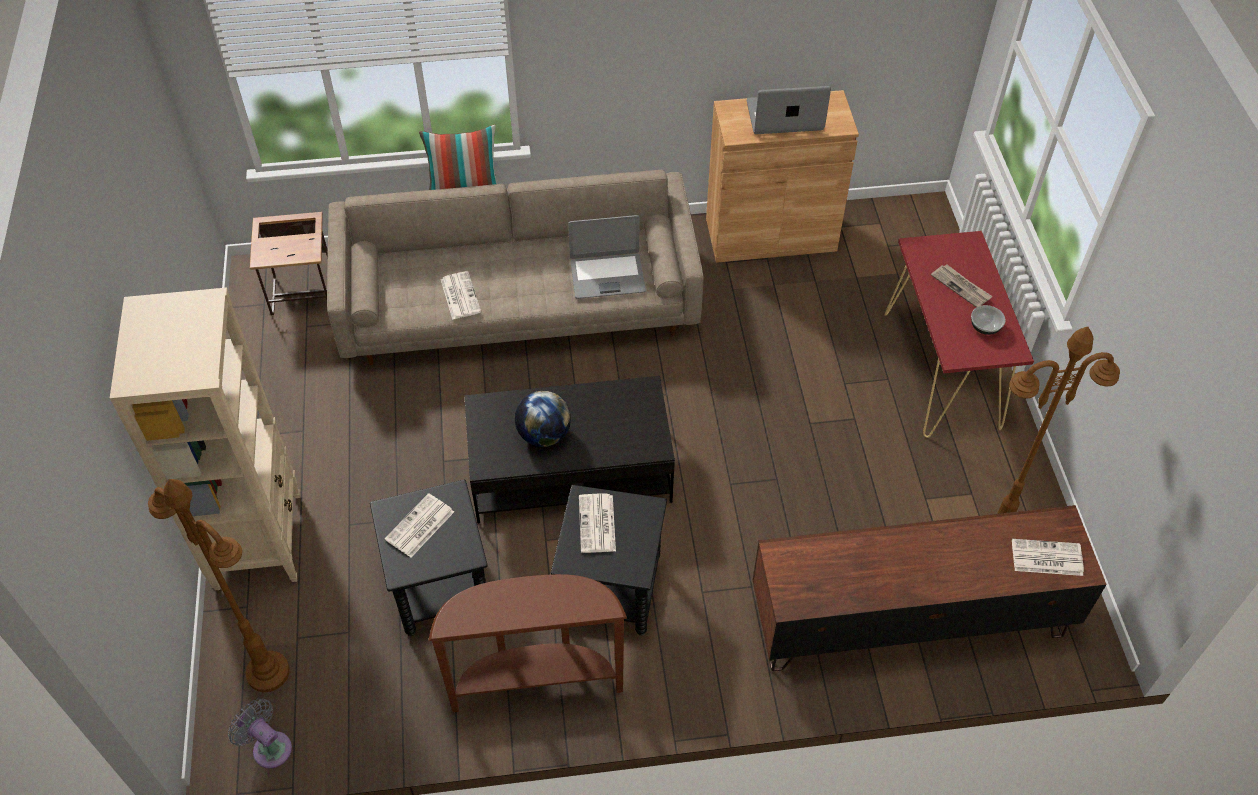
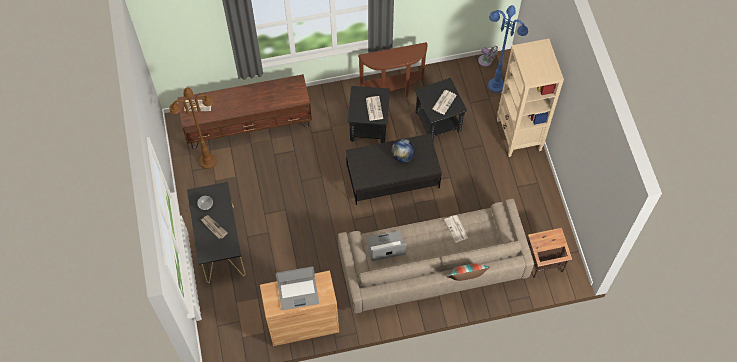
camera: 175 degrees right, 10 degrees up
brown floor lamp [148,479,290,692] -> blue floor lamp [488,5,528,93]
red console table [885,231,1034,438] -> black console table [187,182,246,283]

